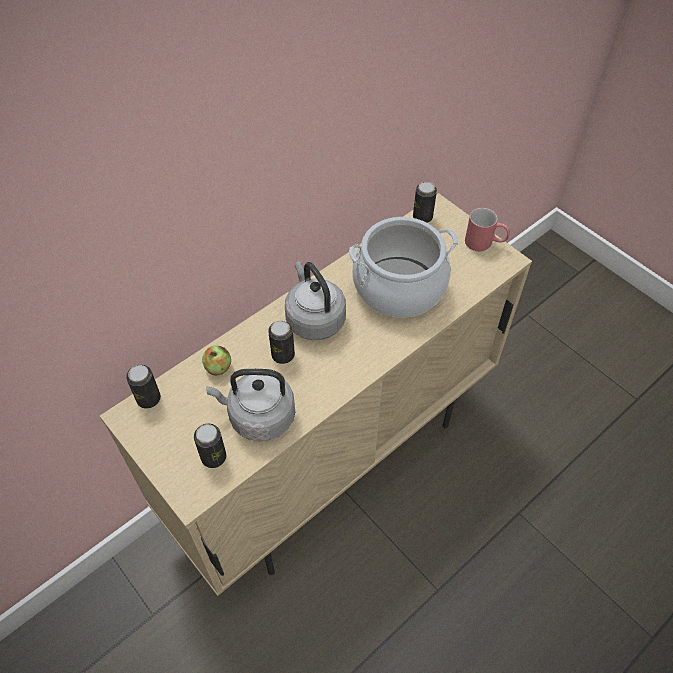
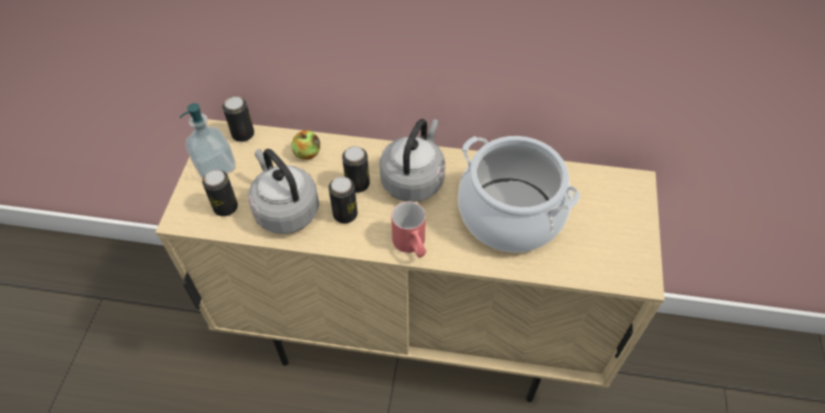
camera: 50 degrees right, 0 degrees up
can [413,182,437,223] -> can moved to [329,177,358,223]
red mug [465,208,510,251] -> red mug moved to [391,201,426,258]
none -> soap dispenser [179,103,235,179]

